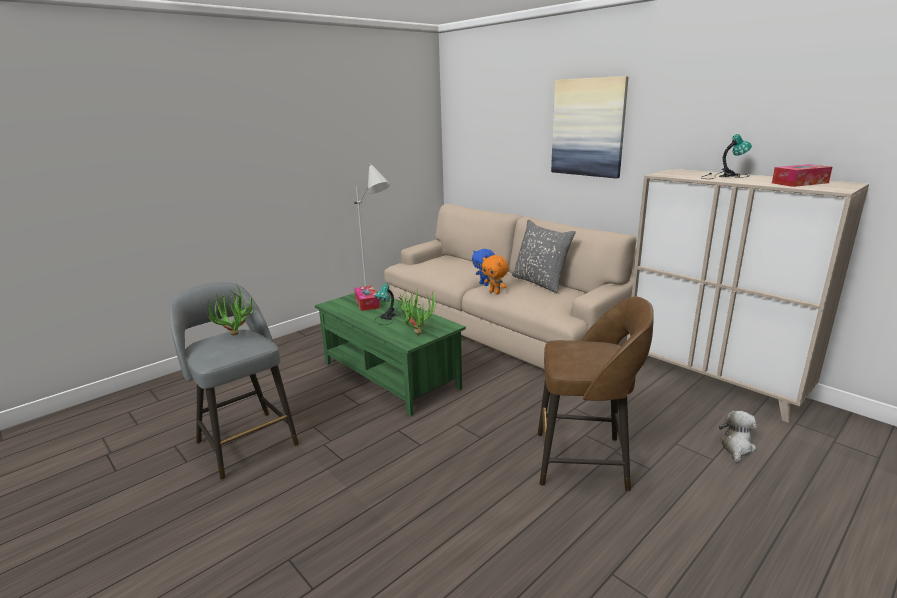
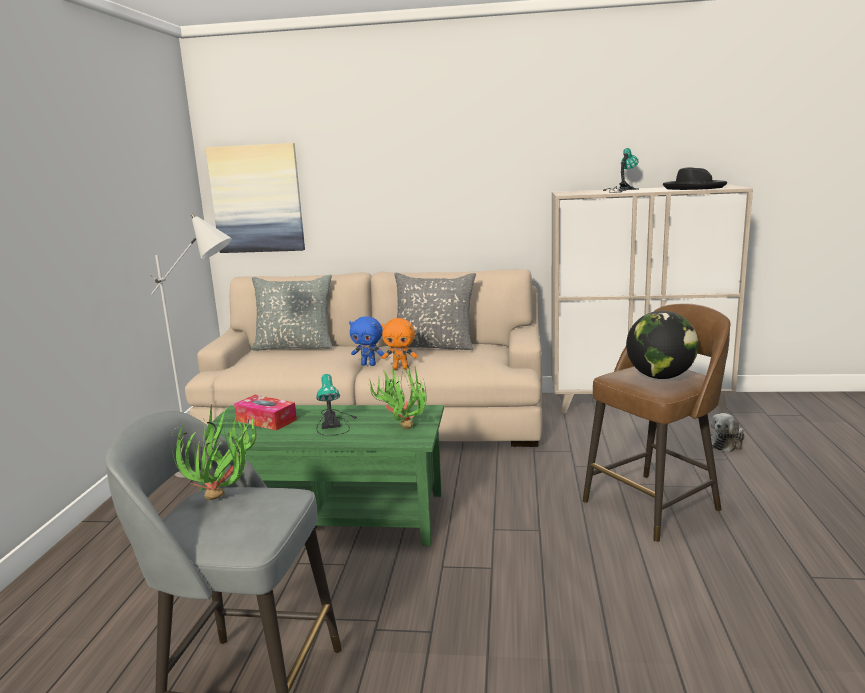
camera: 40 degrees left, 5 degrees down
picture [551,76,629,179] -> picture moved to [206,143,305,253]
plush toy [719,411,757,463] -> plush toy turned 120 degrees counterclockwise [710,413,745,453]
tissue box [772,164,832,187] -> black hat [663,167,727,190]
none -> grey pillow [251,275,333,351]
none -> globe [626,311,699,379]

